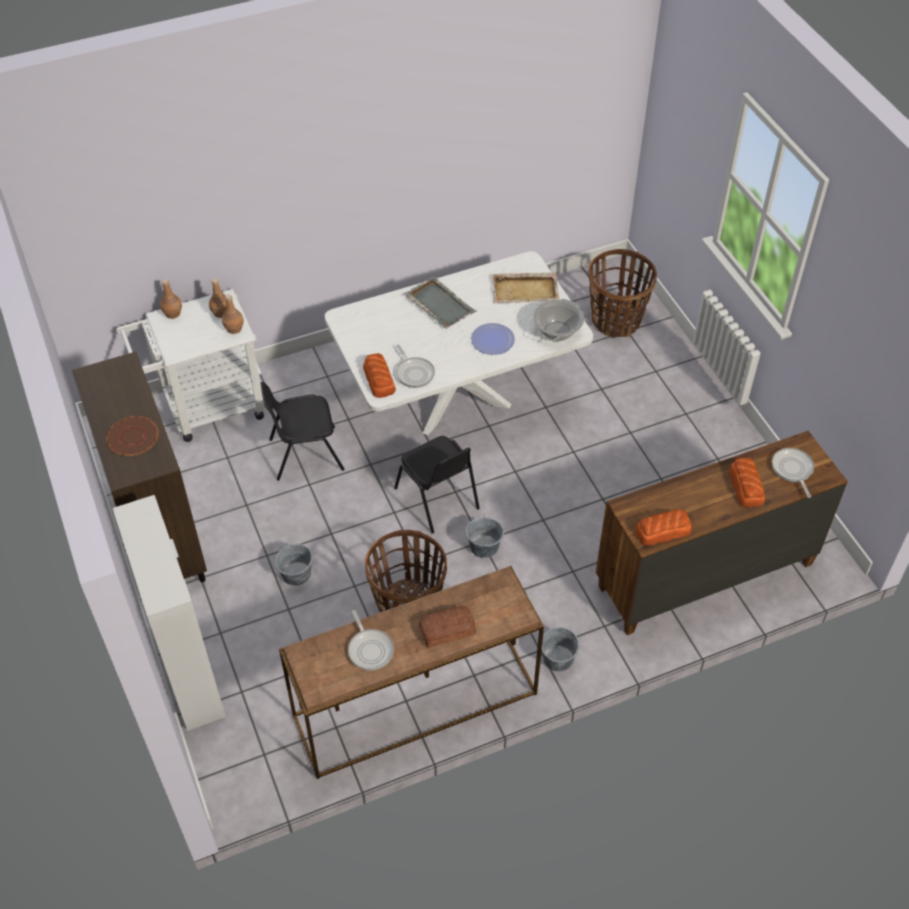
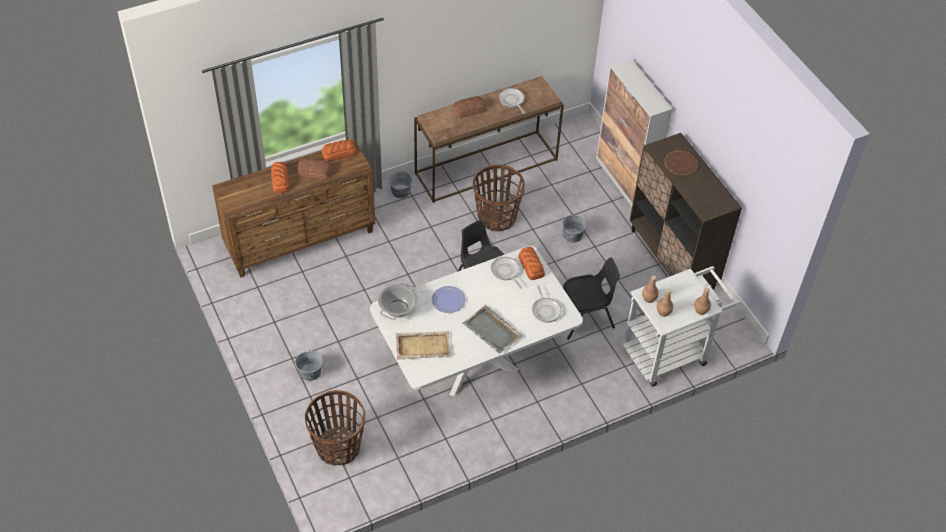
camera: 175 degrees right, 0 degrees up
grey bucket [466,514,504,558] -> grey bucket moved to [295,349,323,381]
frying pan [772,448,814,498] -> frying pan moved to [532,285,561,323]
none -> bread [297,158,331,179]

